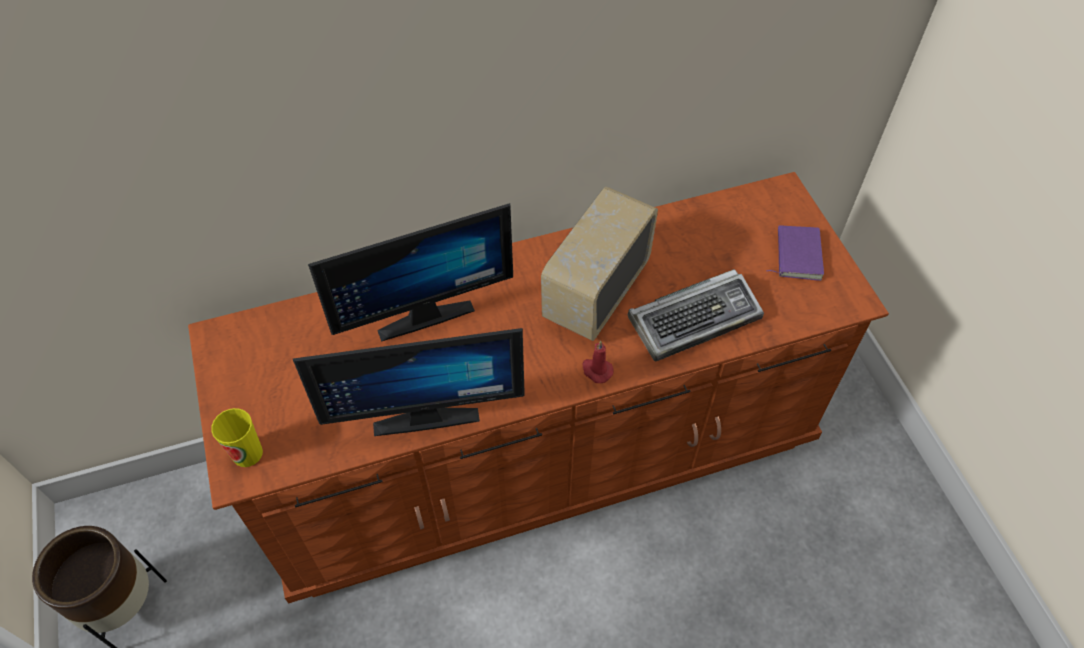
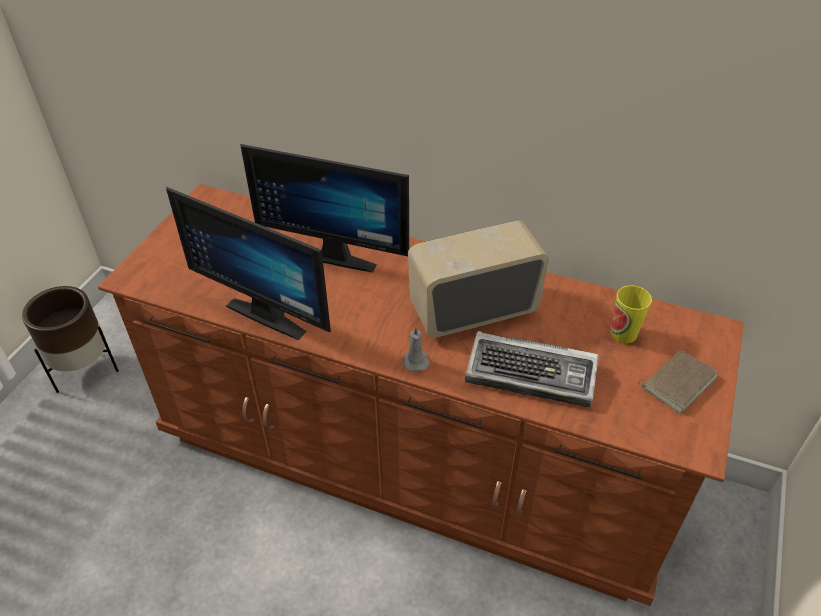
camera: 40 degrees right, 10 degrees down
cup [211,408,263,467] -> cup moved to [611,285,652,343]
red candle [582,341,613,383] -> grey candle [403,326,430,372]
purple book [766,225,824,281] -> brown book [631,349,718,414]

